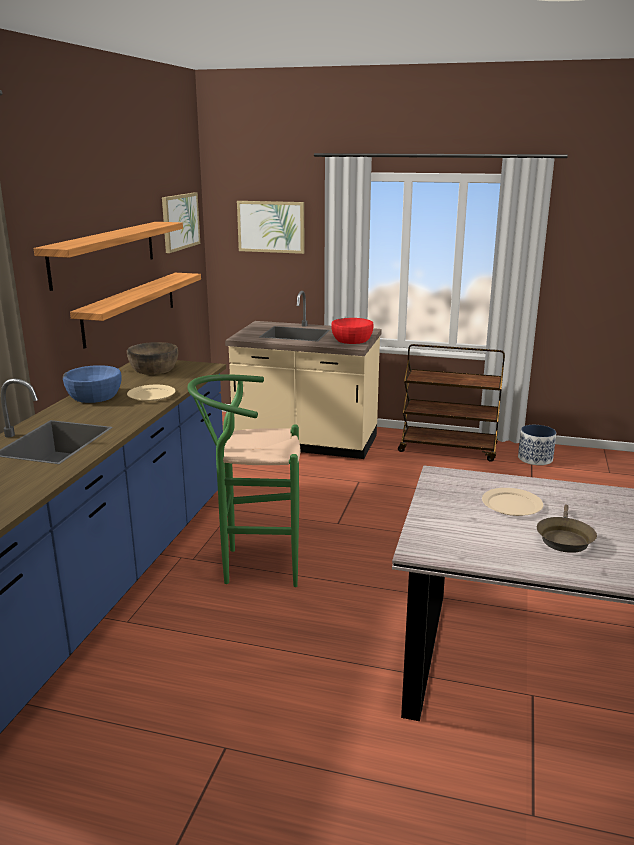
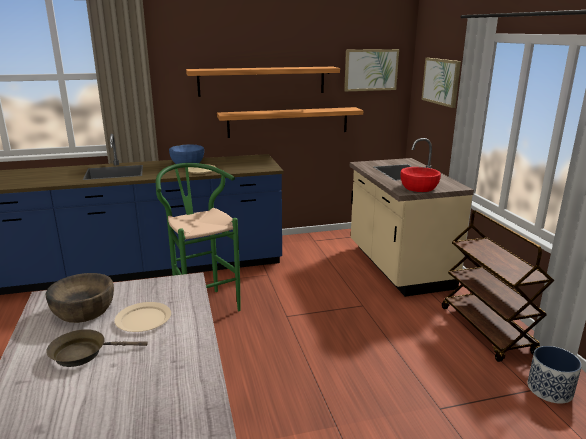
camera: 60 degrees right, 0 degrees up
brown bowl [127,342,178,375] -> brown bowl moved to [45,273,114,323]

